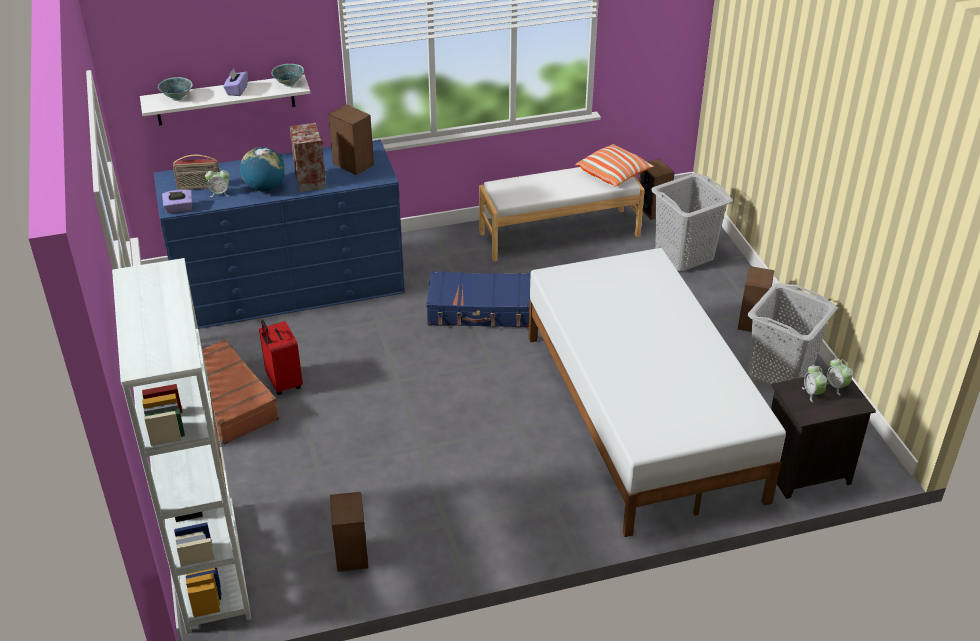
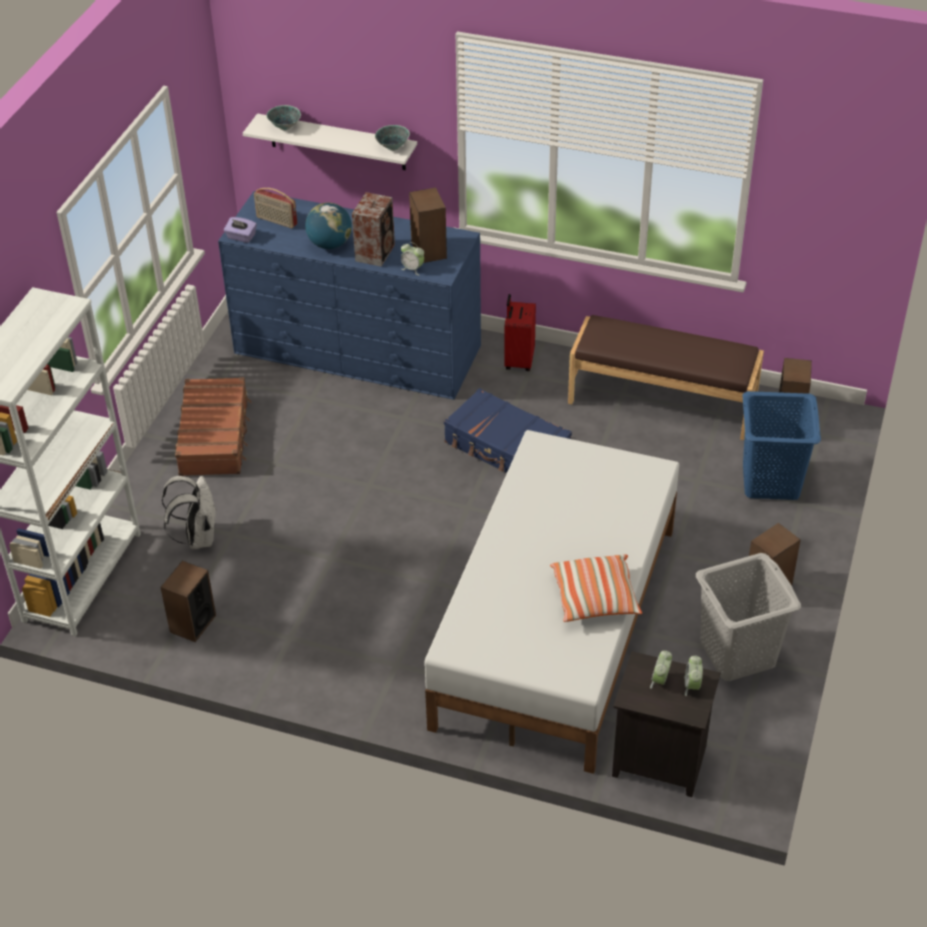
camera: 35 degrees right, 5 degrees up
alarm clock [205,167,229,197] -> alarm clock moved to [401,242,424,275]
purple tissue box [223,68,248,96] -> none
red suitcase [259,320,303,395] -> red suitcase moved to [504,294,536,371]
white bench [479,167,645,262] -> brown bench [568,315,764,440]
pillow [575,144,654,187] -> pillow moved to [550,554,642,622]
grey laundry basket [651,173,733,271] -> blue laundry basket [743,391,821,500]
none -> white backpack [162,476,217,549]

